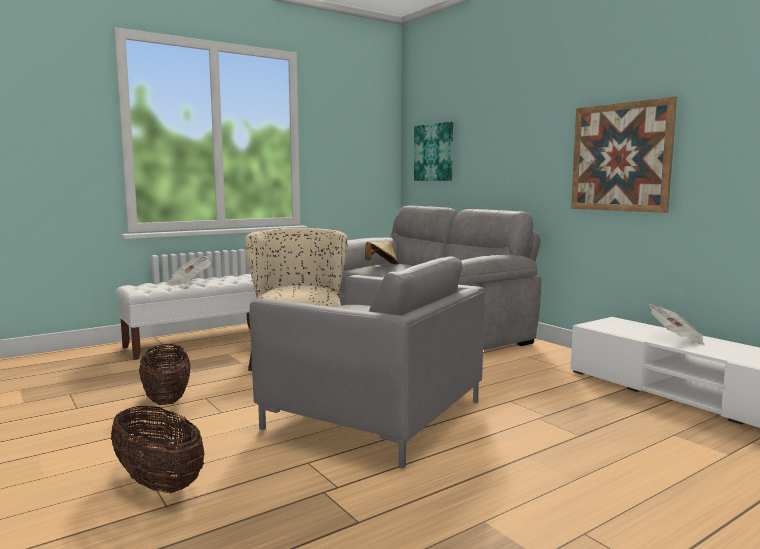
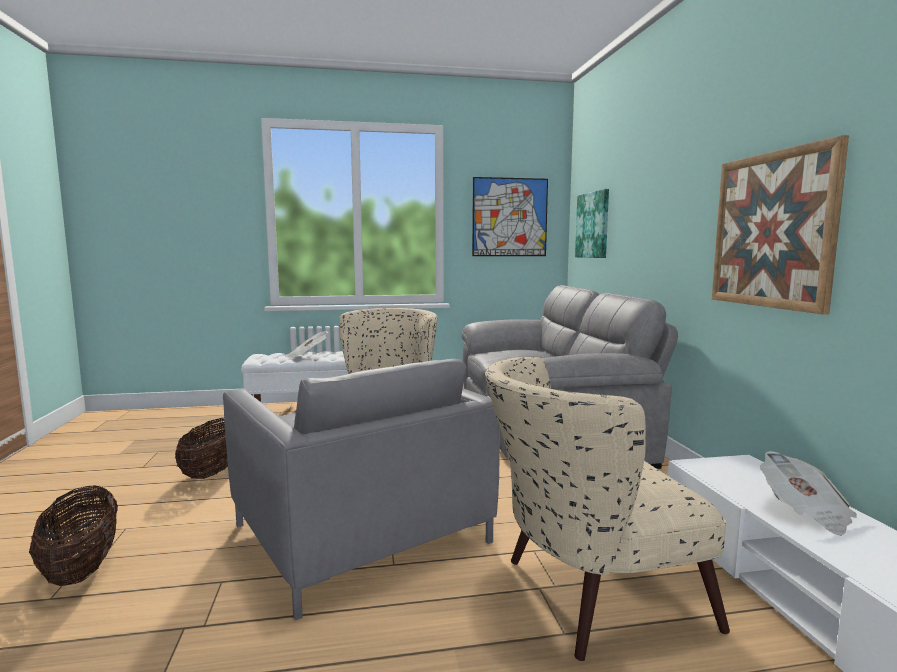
camera: 25 degrees right, 0 degrees up
beige hat [365,241,398,265] -> none
none -> picture [472,177,548,256]
none -> beige armchair [485,357,730,661]

